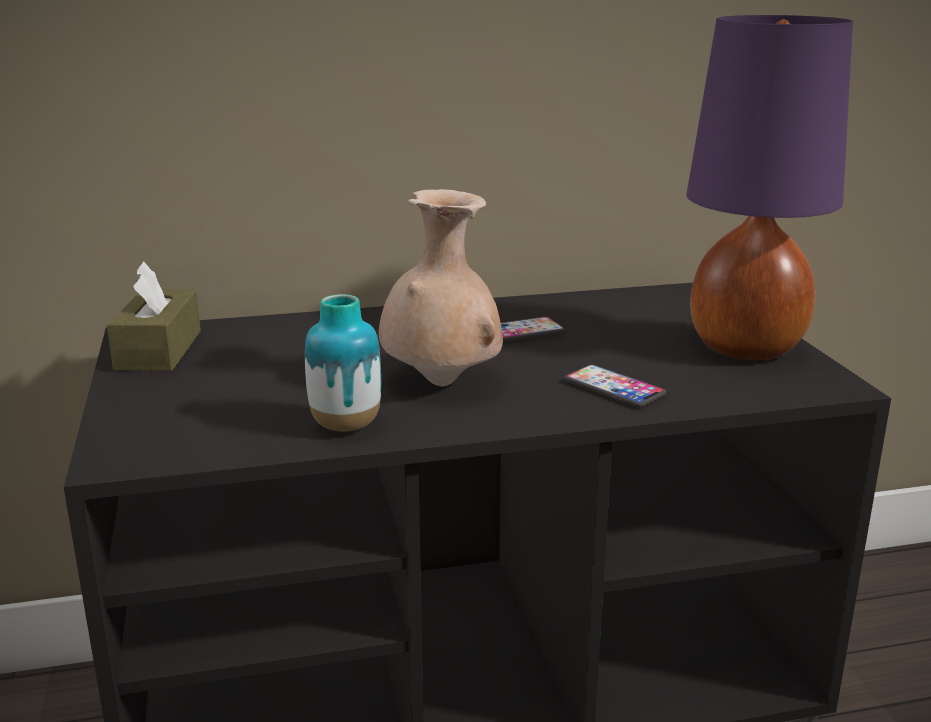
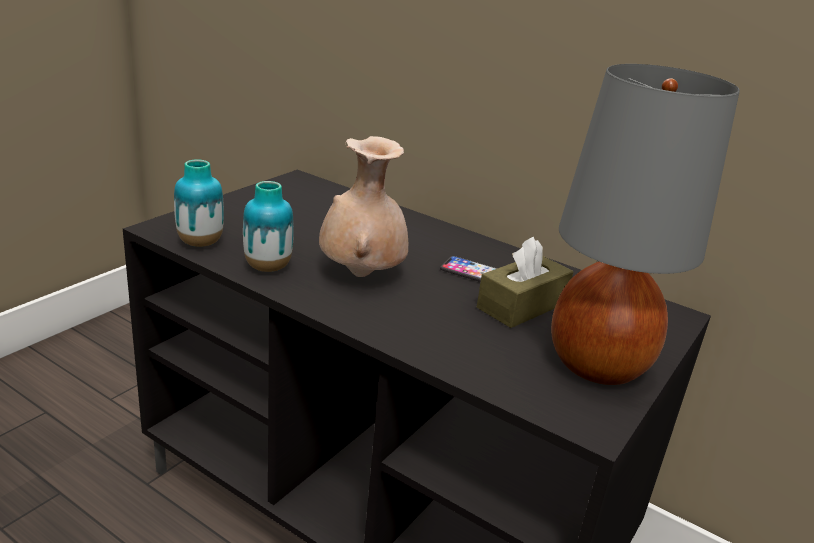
camera: 45 degrees right, 5 degrees up
brown tissue box [107,261,201,371] -> brown tissue box moved to [477,237,573,328]
phone [564,365,667,408] -> none
purple table lamp [686,15,853,360] -> grey table lamp [551,64,740,385]
none -> vase [174,159,224,247]

